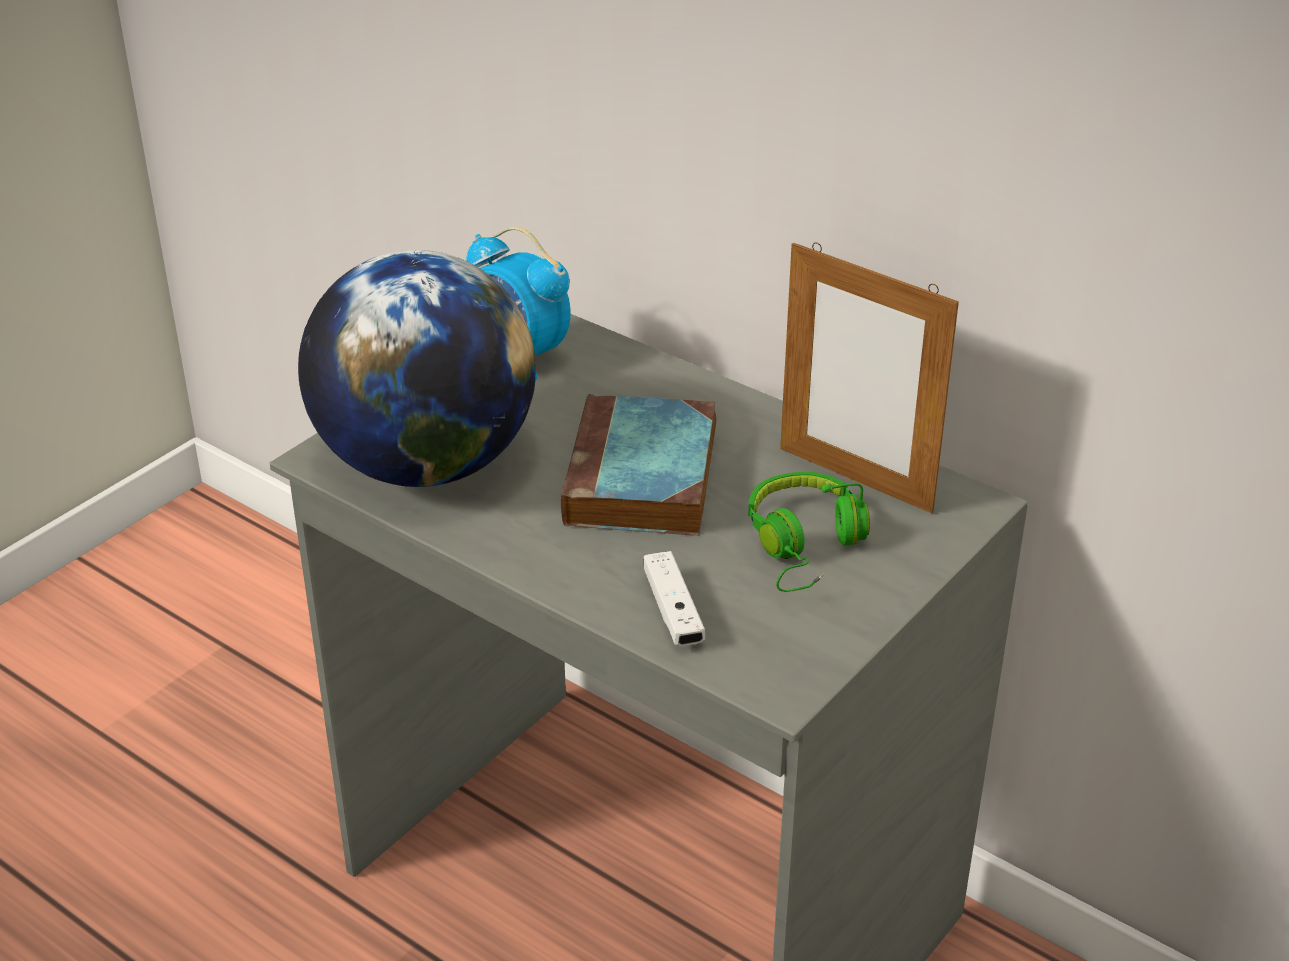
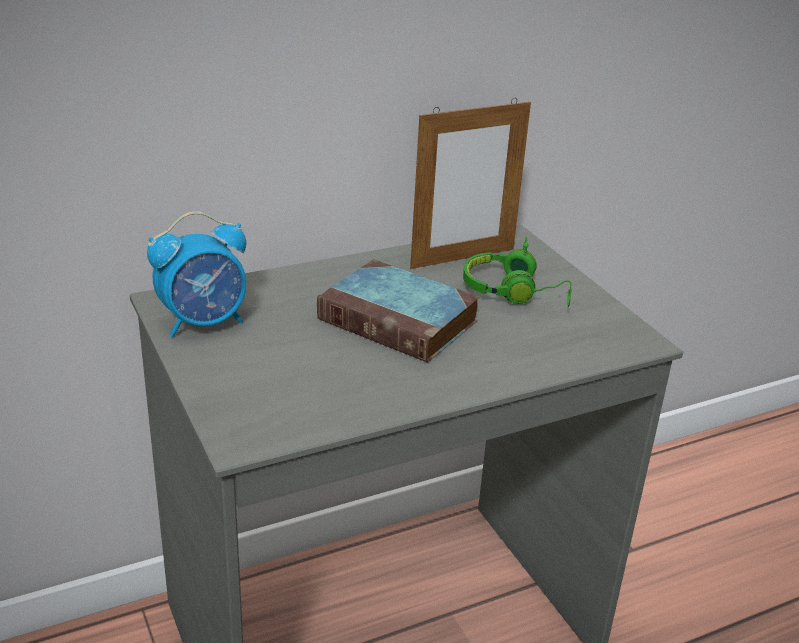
camera: 65 degrees left, 5 degrees down
globe [298,250,536,487] -> none
white game controller [644,551,705,646] -> none

